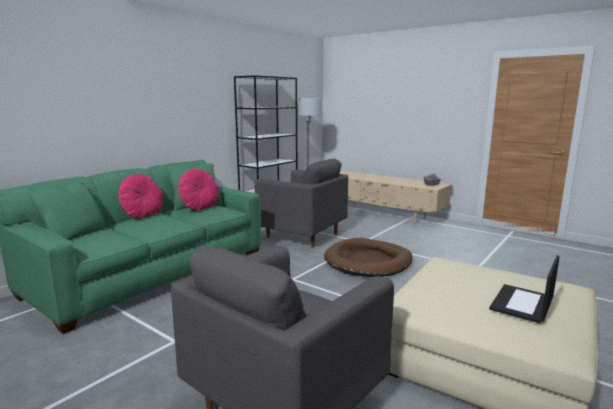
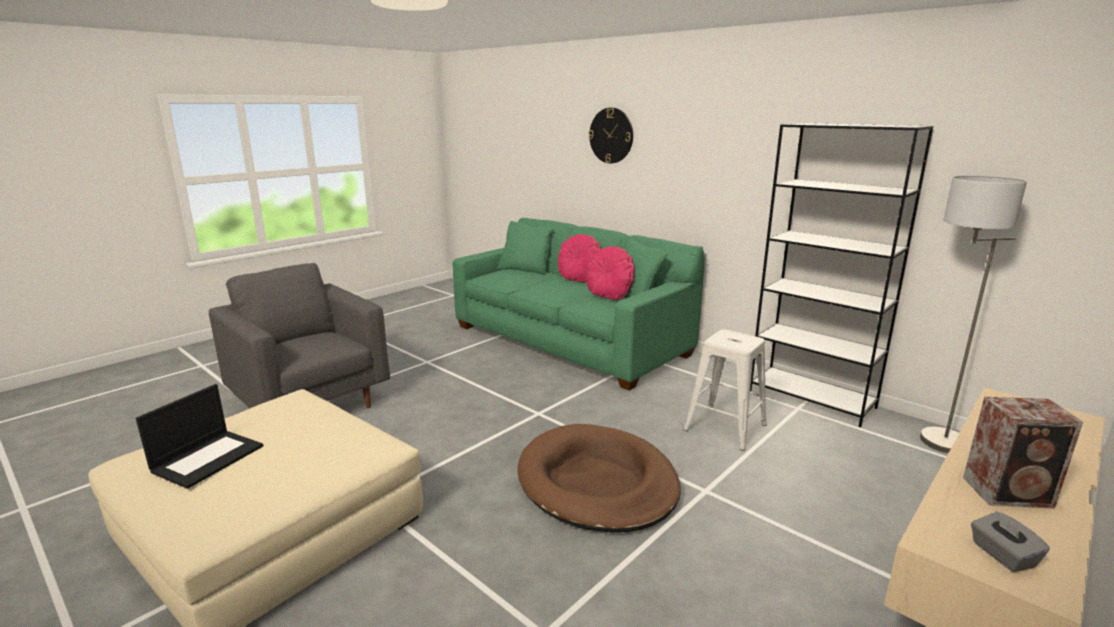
camera: 95 degrees right, 5 degrees up
grey armchair [255,159,348,248] -> white stool [683,329,767,451]
laptop [489,255,560,323] -> laptop turned 75 degrees clockwise [136,384,263,489]
none -> wall clock [589,108,633,163]
none -> speaker [963,397,1083,508]

